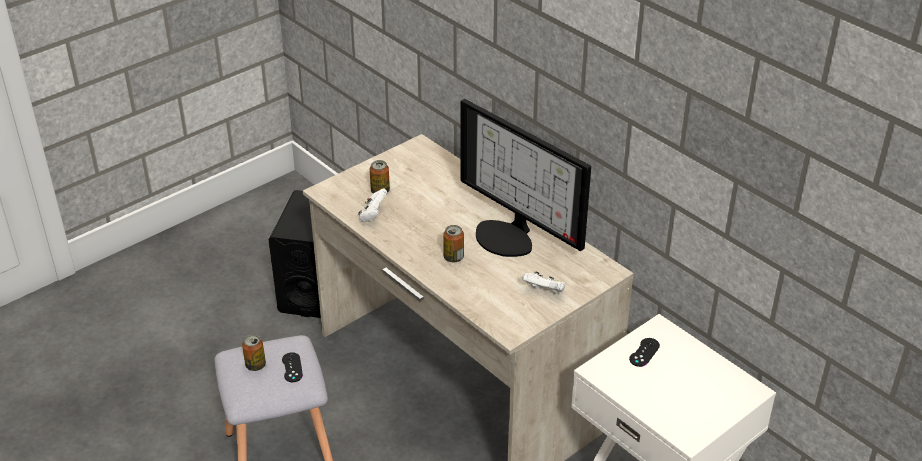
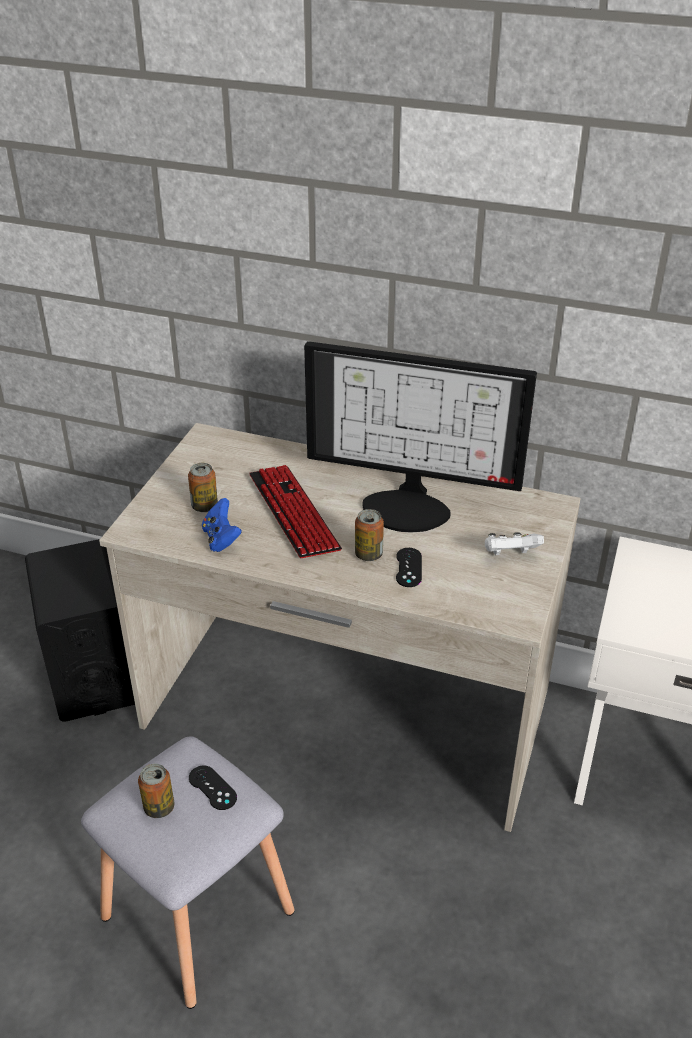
camera: 30 degrees left, 0 degrees up
white game controller [358,189,387,223] -> blue game controller [202,498,242,552]
black game controller [629,338,660,367] -> black game controller moved to [396,548,422,587]
none -> keyboard [249,465,342,558]

